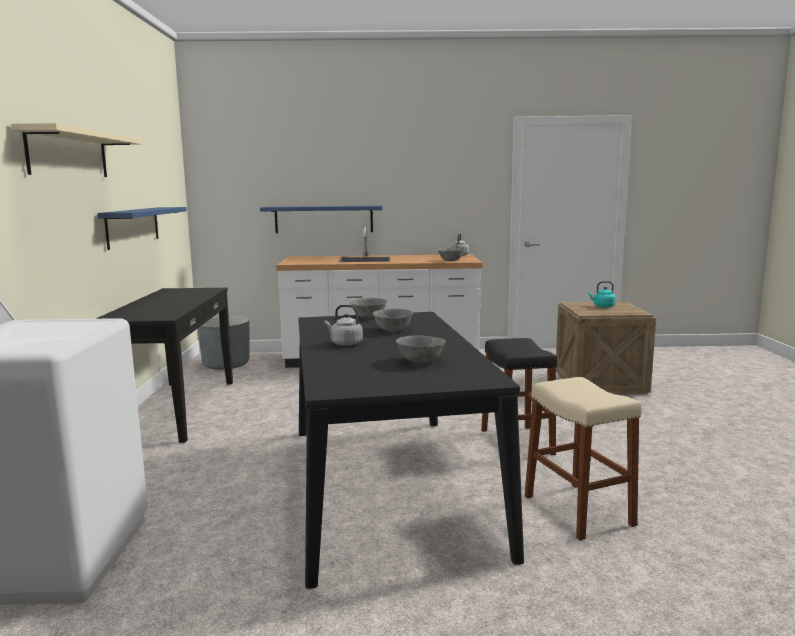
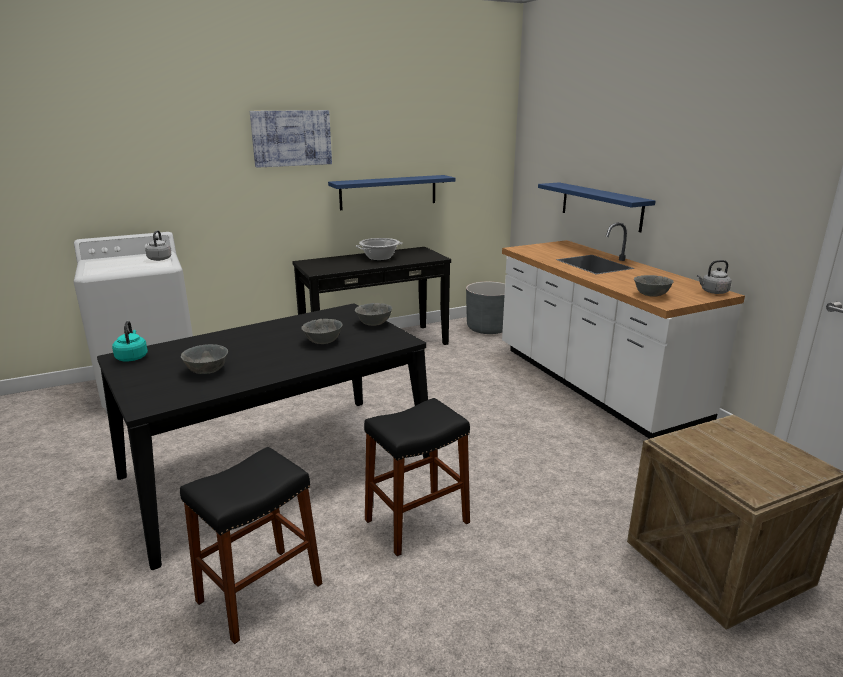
camera: 65 degrees right, 10 degrees up
beige shelf [11,123,142,177] -> picture [250,110,332,168]
grey kettle [325,305,363,346] -> grey kettle moved to [145,230,171,261]
beige stool [525,377,642,541] -> black stool [180,447,322,644]
turquoise kettle [588,281,616,308] -> turquoise kettle moved to [112,321,148,362]
none -> cooking pot [356,238,403,261]

